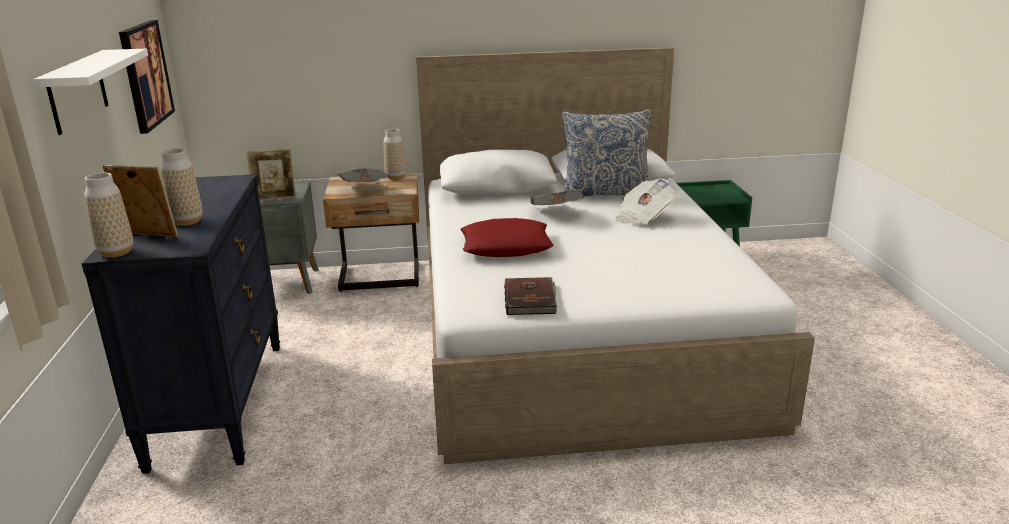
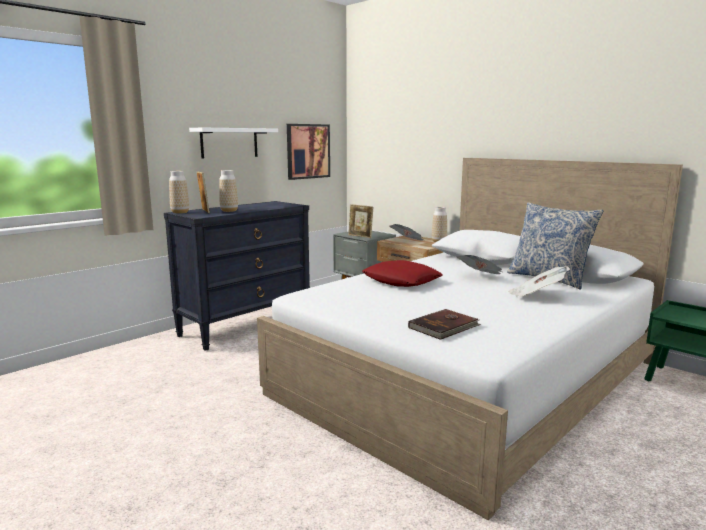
camera: 50 degrees right, 10 degrees down
brown book [504,277,557,315] -> brown book moved to [408,309,481,340]

